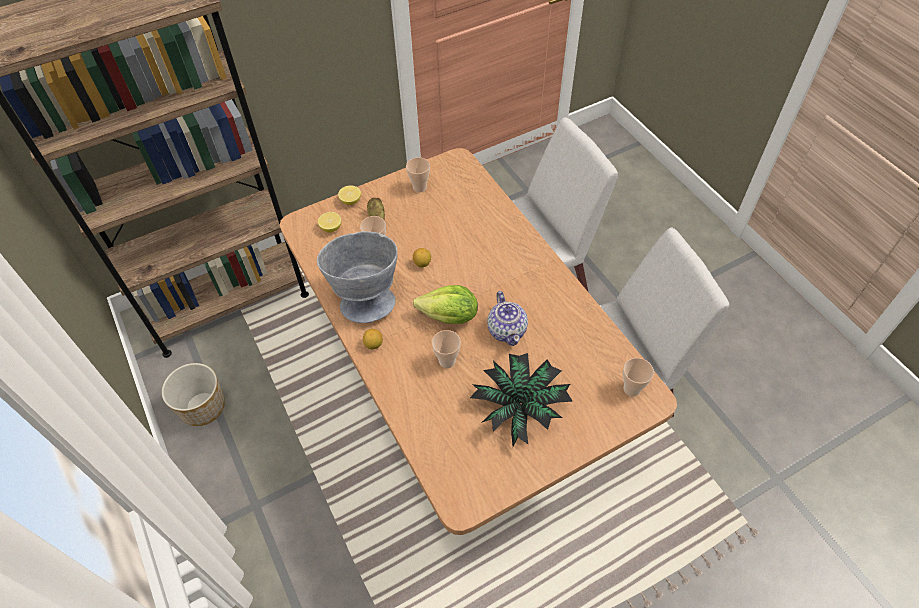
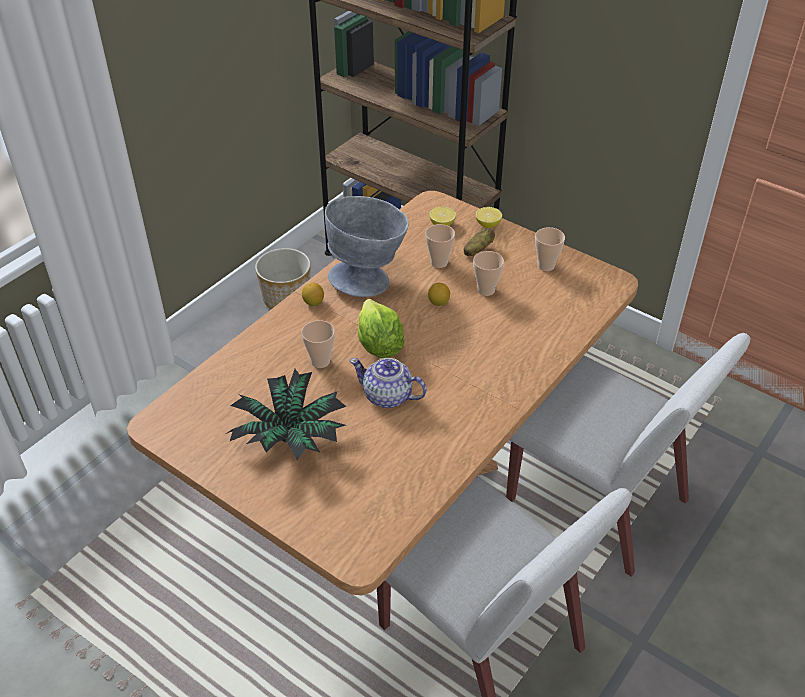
camera: 65 degrees right, 10 degrees down
teapot [487,291,528,346] -> teapot turned 60 degrees clockwise [349,358,427,408]
cup [623,358,654,397] -> cup moved to [473,251,504,296]

